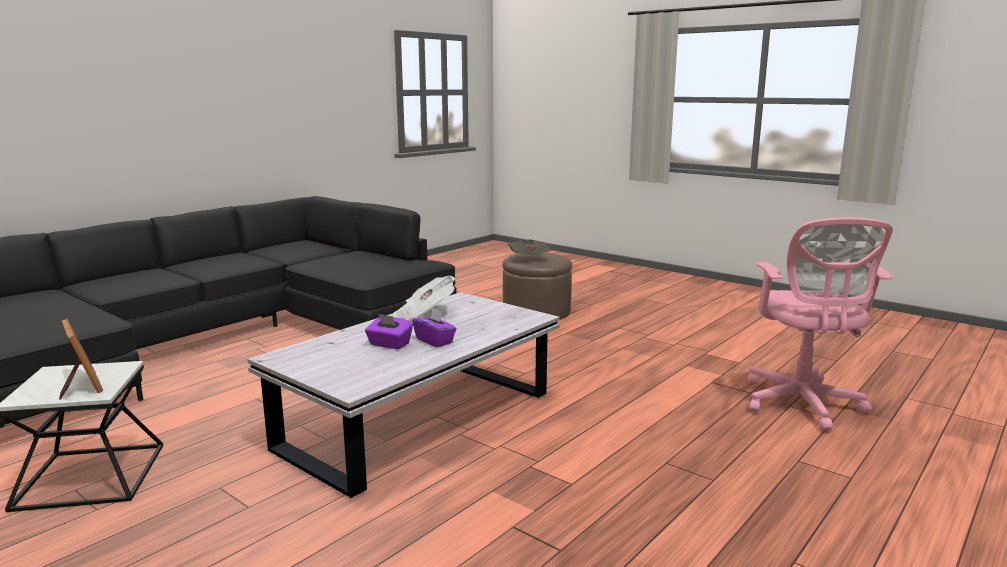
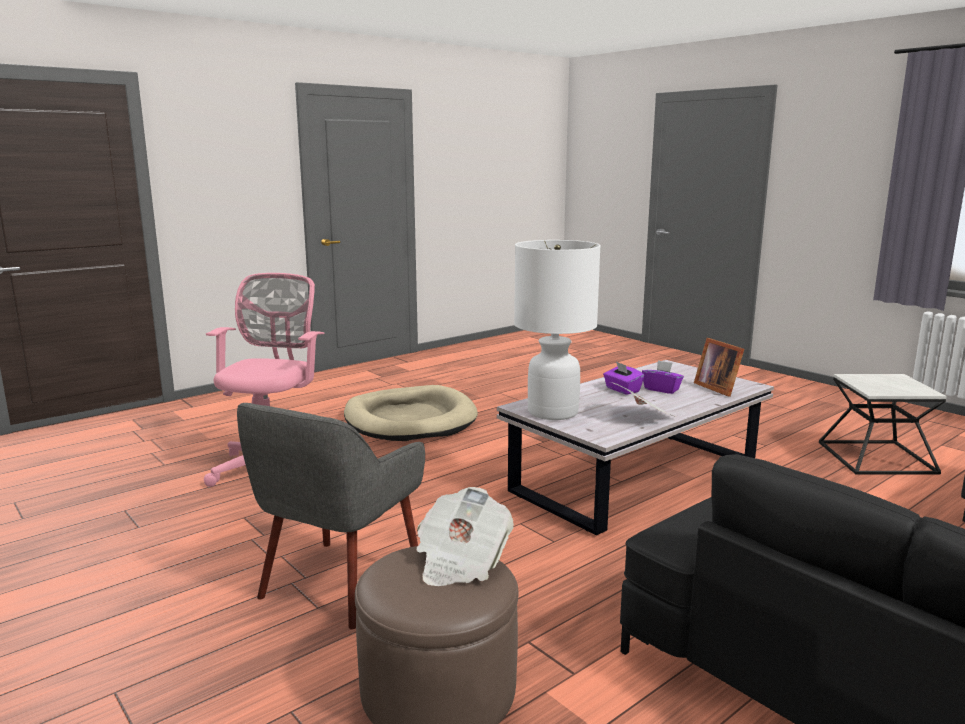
camera: 170 degrees left, 0 degrees up
picture frame [59,319,103,400] -> picture frame moved to [694,338,744,397]
none -> grey armchair [237,403,425,629]
none -> beige dog bed [344,385,478,441]
none -> white table lamp [514,240,601,420]

